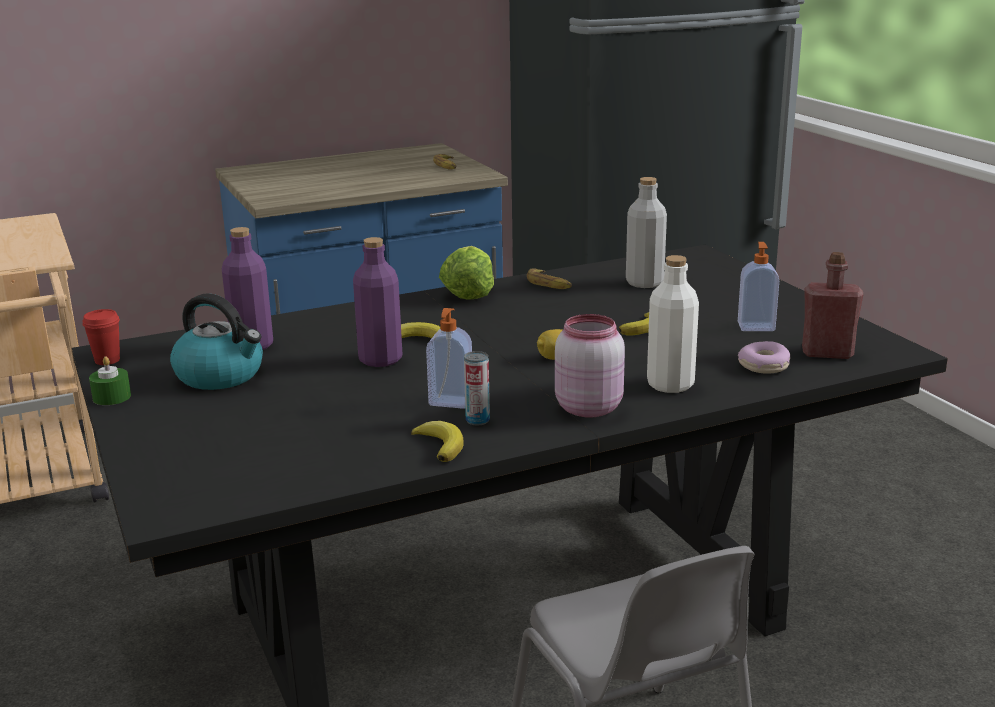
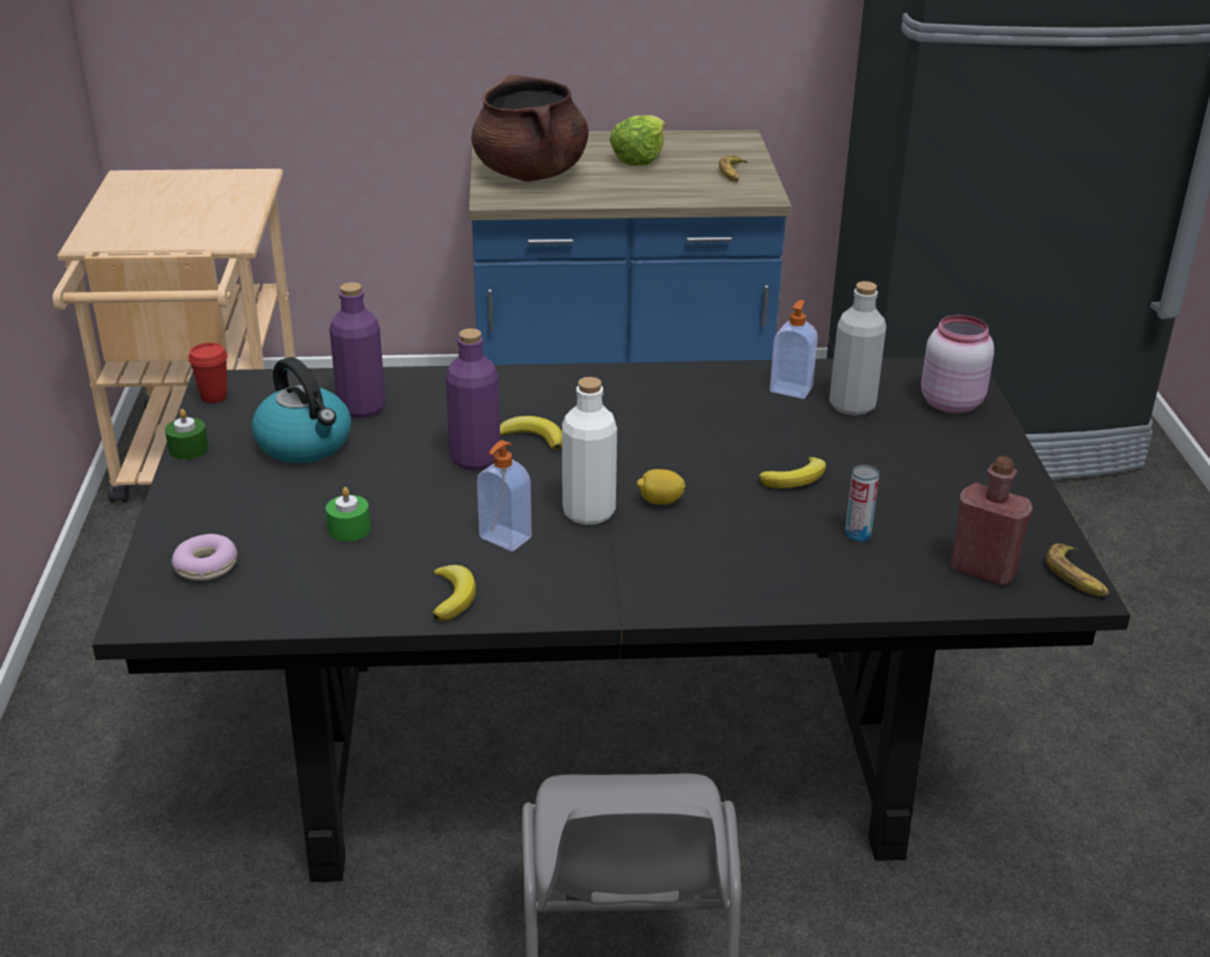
camera: 20 degrees right, 10 degrees up
lettuce [439,246,494,300] -> lettuce moved to [609,115,665,166]
can [464,351,490,425] -> can moved to [845,465,879,542]
banana [527,268,572,289] -> banana moved to [1046,544,1109,597]
pink jar [555,314,625,418] -> pink jar moved to [921,315,994,413]
white bottle [647,255,699,393] -> white bottle moved to [562,377,617,525]
soap dispenser [738,242,779,331] -> soap dispenser moved to [770,300,818,399]
donut [738,341,790,374] -> donut moved to [172,534,237,581]
none -> green candle [326,487,371,542]
none -> brown cooking pot [472,75,589,182]

